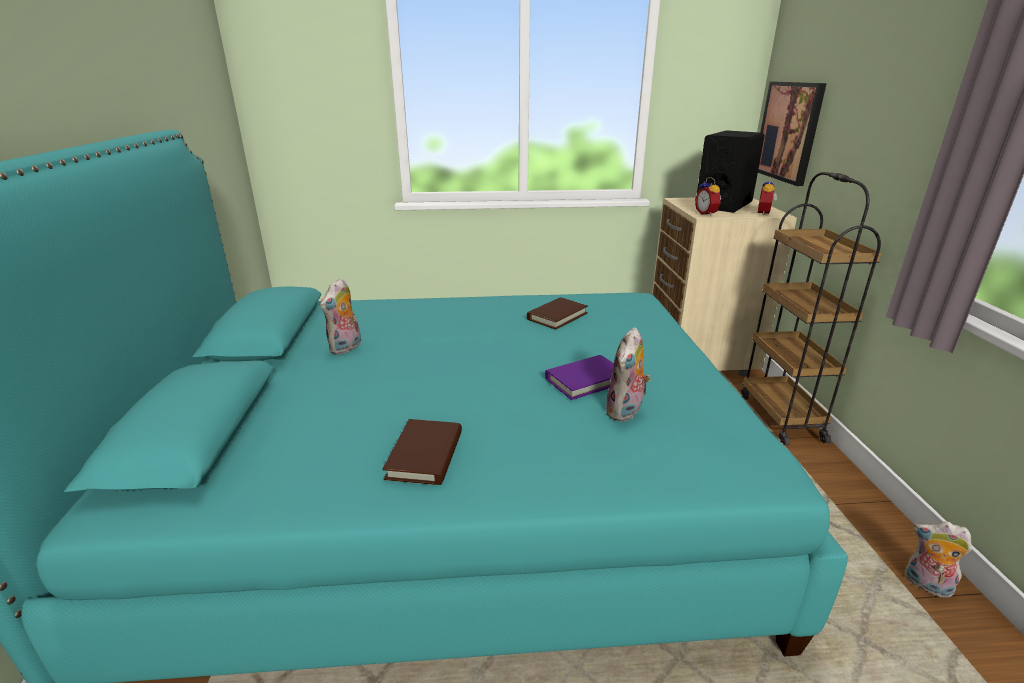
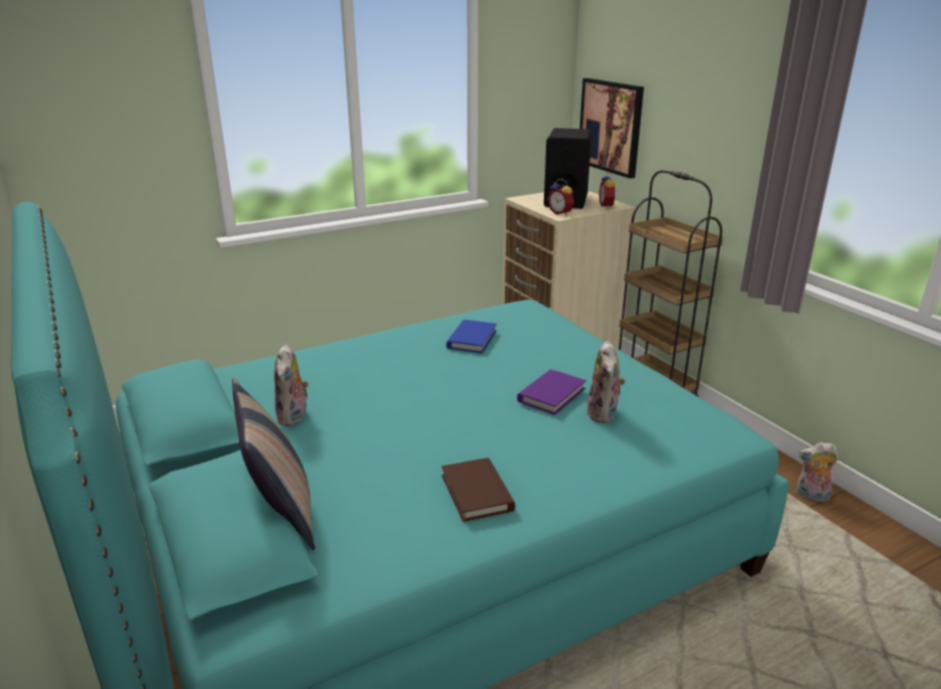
camera: 25 degrees left, 0 degrees up
brown book [527,297,588,330] -> blue book [446,320,497,353]
none -> pillow [232,377,315,550]

